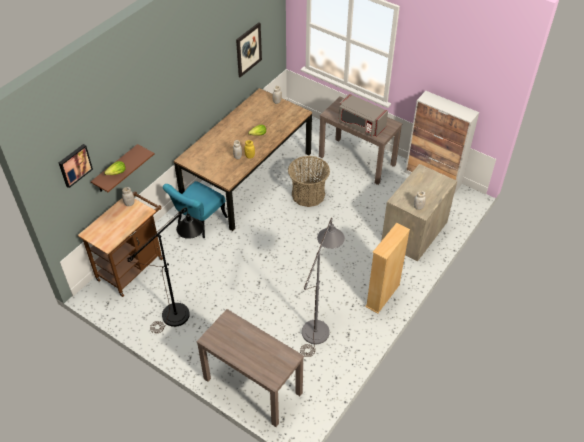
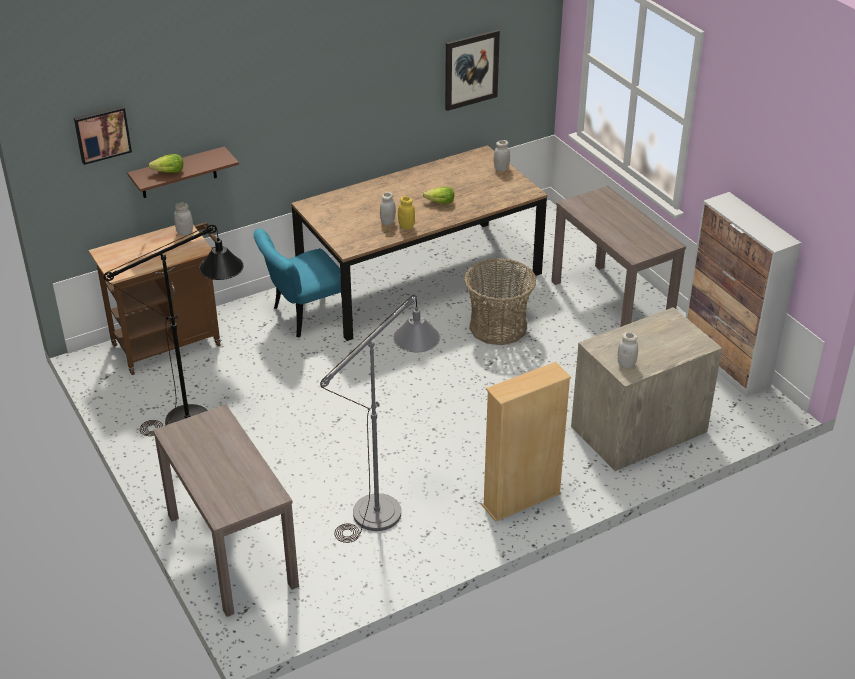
camera: 25 degrees right, 10 degrees down
grey microwave [338,94,388,137] -> none

